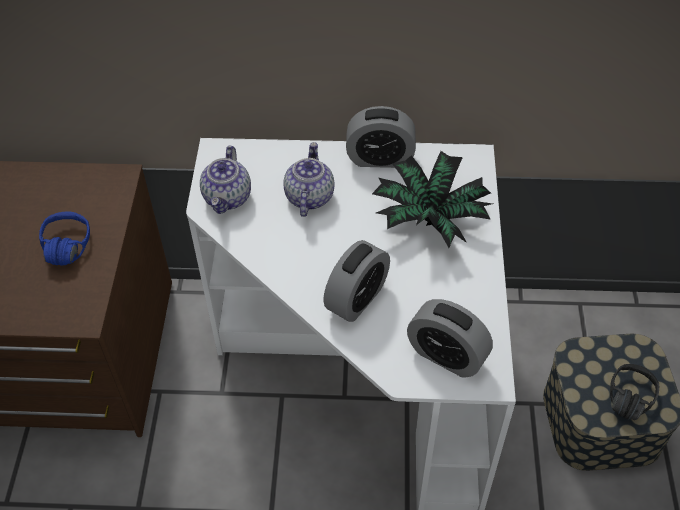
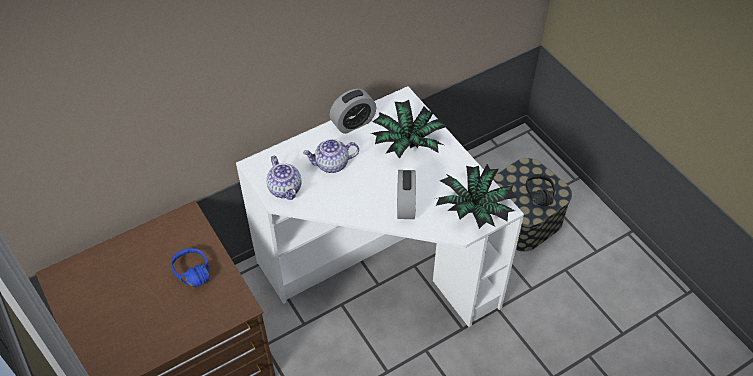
camera: 35 degrees left, 0 degrees up
teapot [284,142,335,217] -> teapot turned 75 degrees counterclockwise [303,139,359,173]
alarm clock [407,299,493,378] -> potted plant [436,164,518,229]

